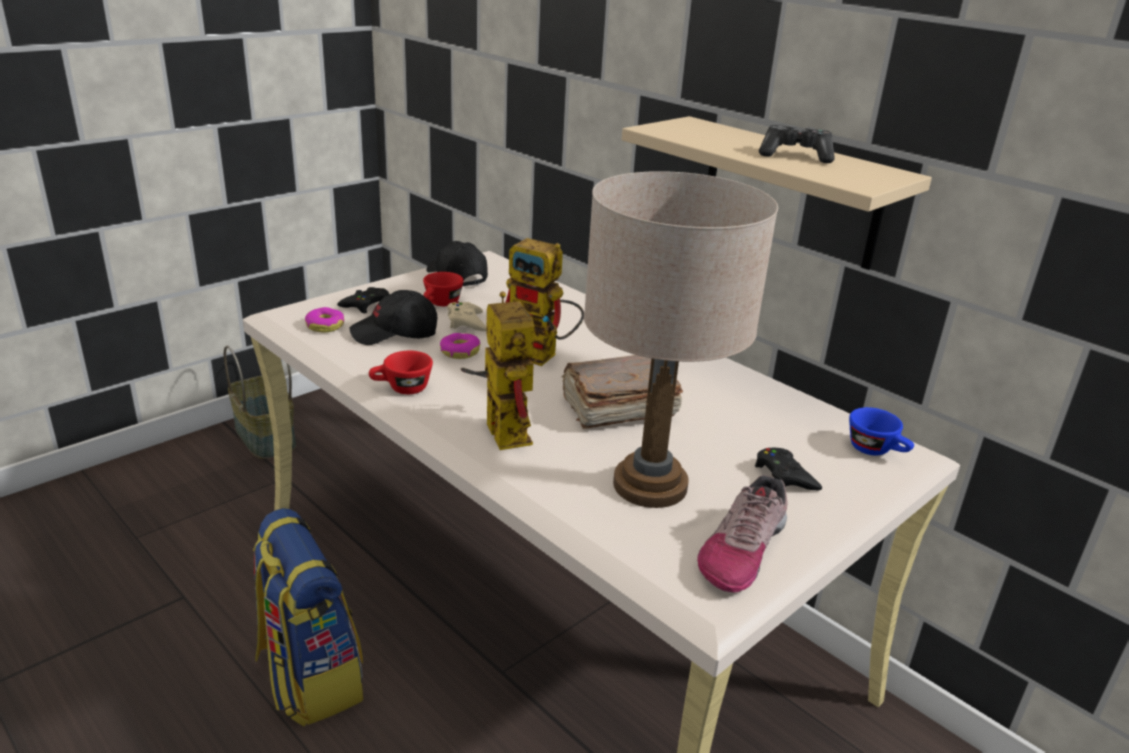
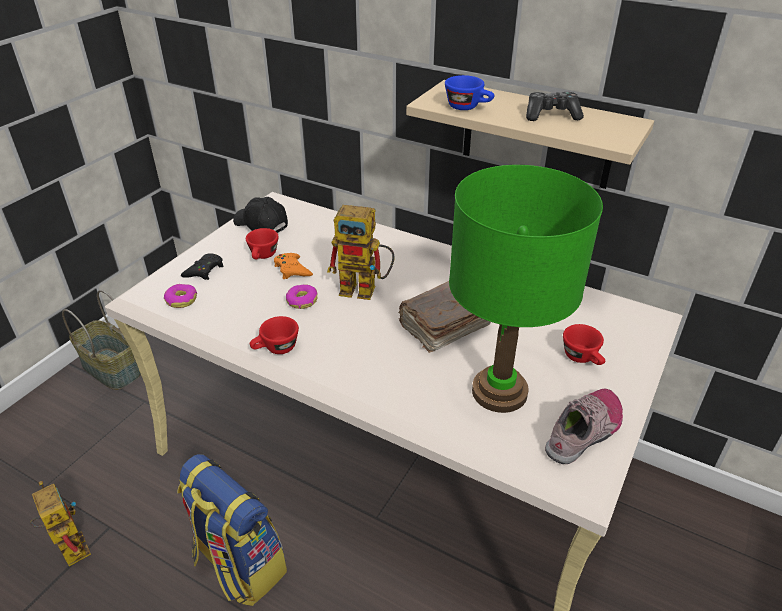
camera: 15 degrees left, 10 degrees up
black cap [350,290,437,345] -> none
beige game controller [447,301,487,331] -> orange game controller [274,253,313,279]
toy robot [461,291,534,450] -> toy robot moved to [30,481,91,566]
beige table lamp [584,171,778,508] -> green table lamp [449,165,603,413]
shoe [697,475,787,593] -> shoe turned 150 degrees counterclockwise [545,389,623,465]
black game controller [755,448,822,490] -> red cup [563,324,605,365]
blue cup [849,407,914,455] -> blue cup moved to [445,75,494,110]

